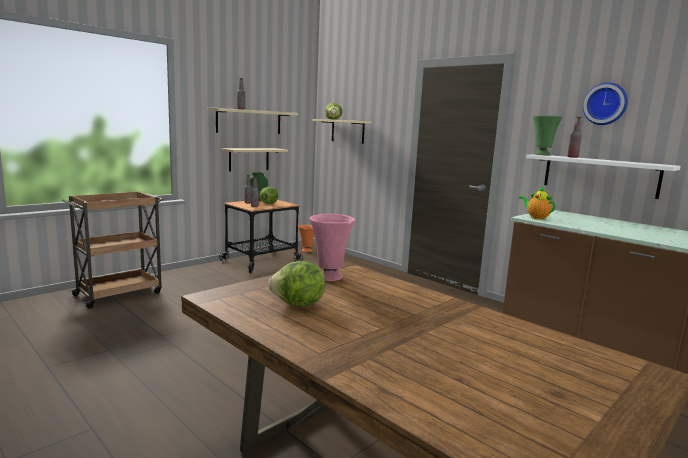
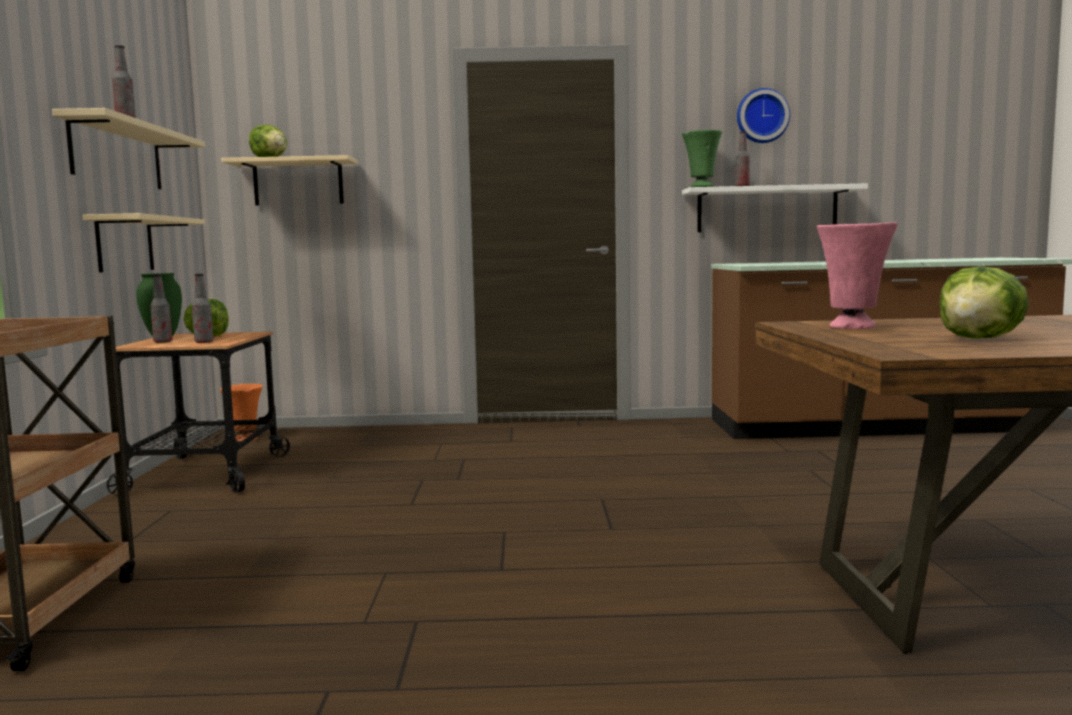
camera: 45 degrees left, 5 degrees down
teapot [519,187,556,220] -> none

